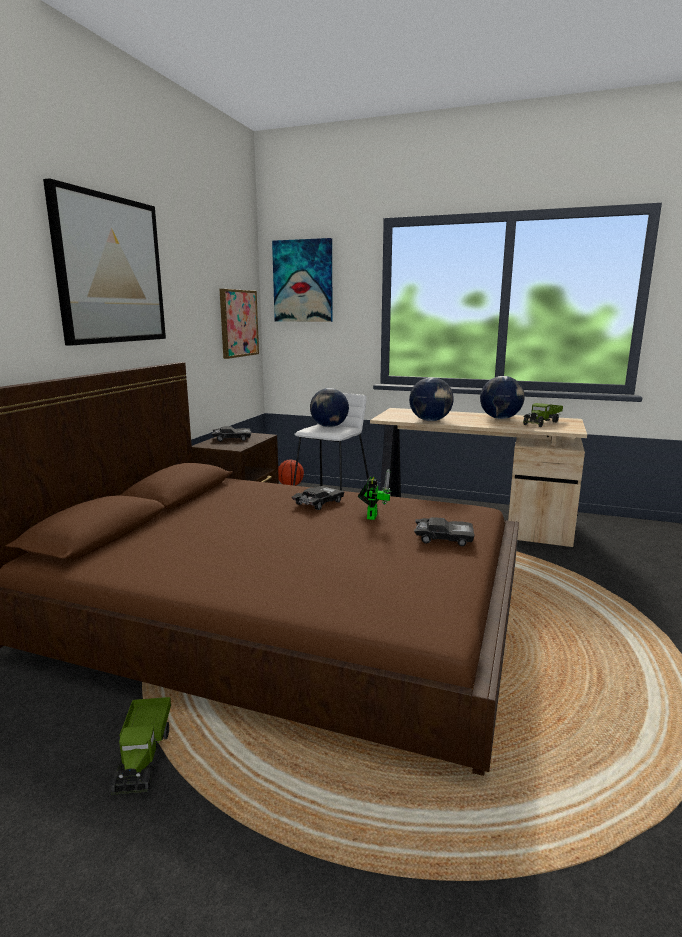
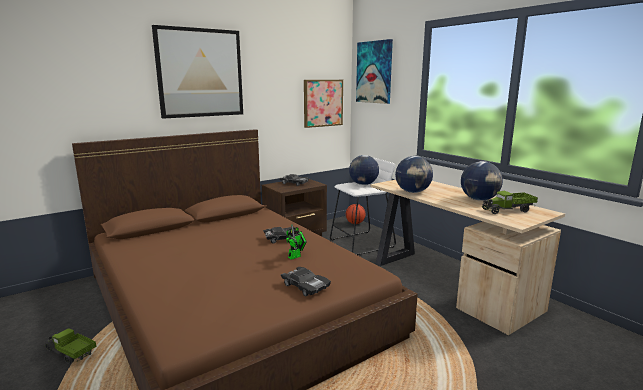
camera: 35 degrees right, 0 degrees up
toy truck [109,697,171,795] -> toy truck turned 90 degrees clockwise [45,328,96,364]

